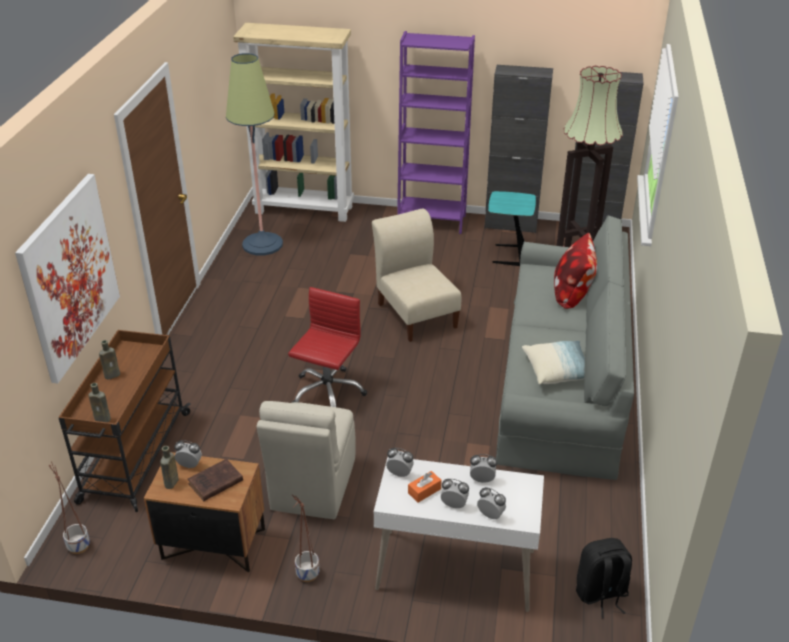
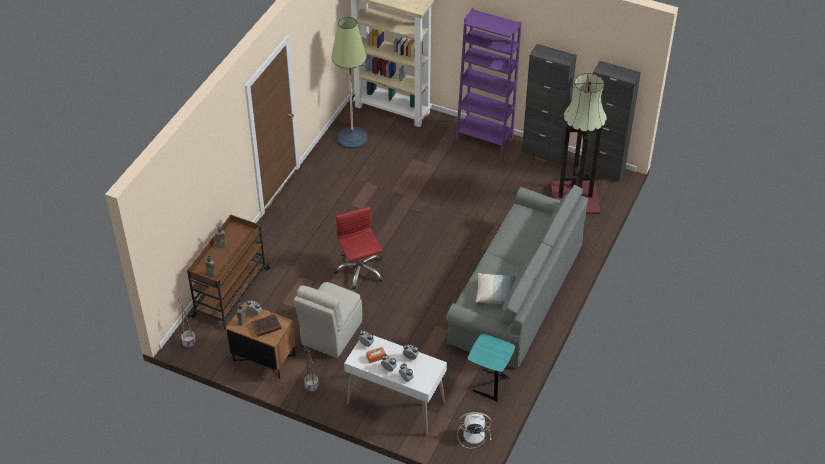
camera: 15 degrees right, 10 degrees up
picture [15,174,120,383] -> none
red office chair [288,287,367,407] -> red office chair turned 60 degrees counterclockwise [334,206,383,290]
beige chair [372,209,461,342] -> none
turquoise side table [488,191,536,266] -> turquoise side table moved to [468,334,515,401]
pillow [554,233,597,309] -> none
black backpack [576,538,632,619] -> white fan [457,412,491,448]

